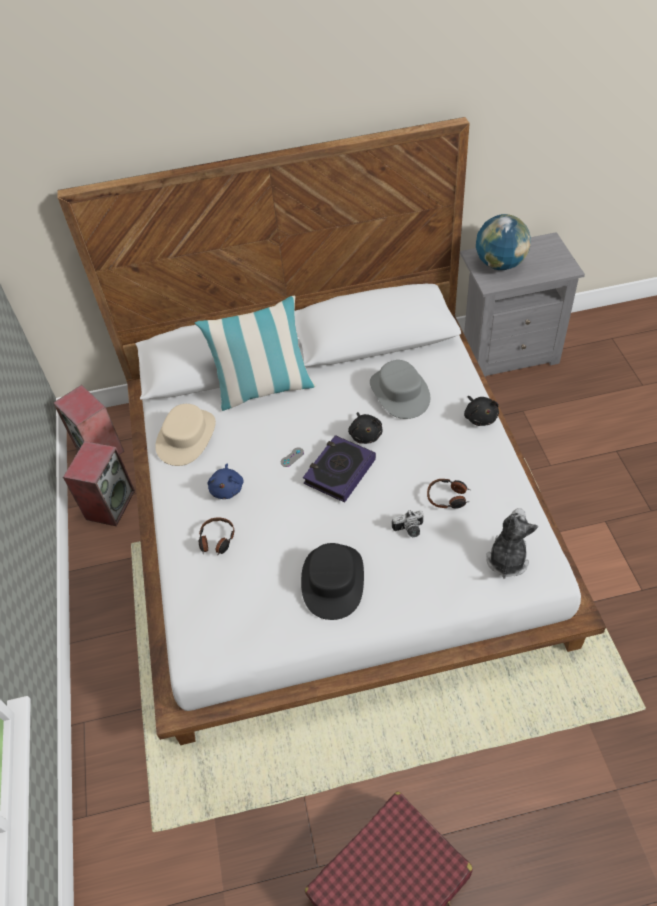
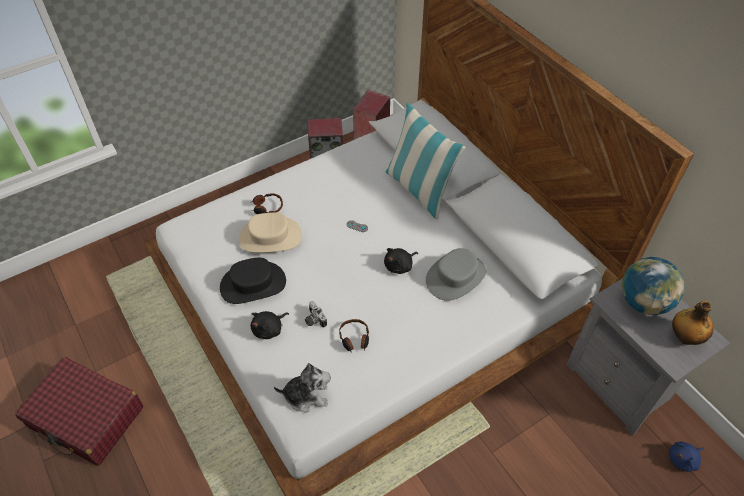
camera: 65 degrees right, 0 degrees up
beige hat [155,404,216,466] -> beige hat moved to [239,212,302,253]
blue plush toy [207,463,244,499] -> blue plush toy moved to [669,442,704,472]
book [303,435,376,502] -> none
black plush toy [464,396,499,426] -> black plush toy moved to [251,311,289,339]
none -> bottle [672,301,713,345]

